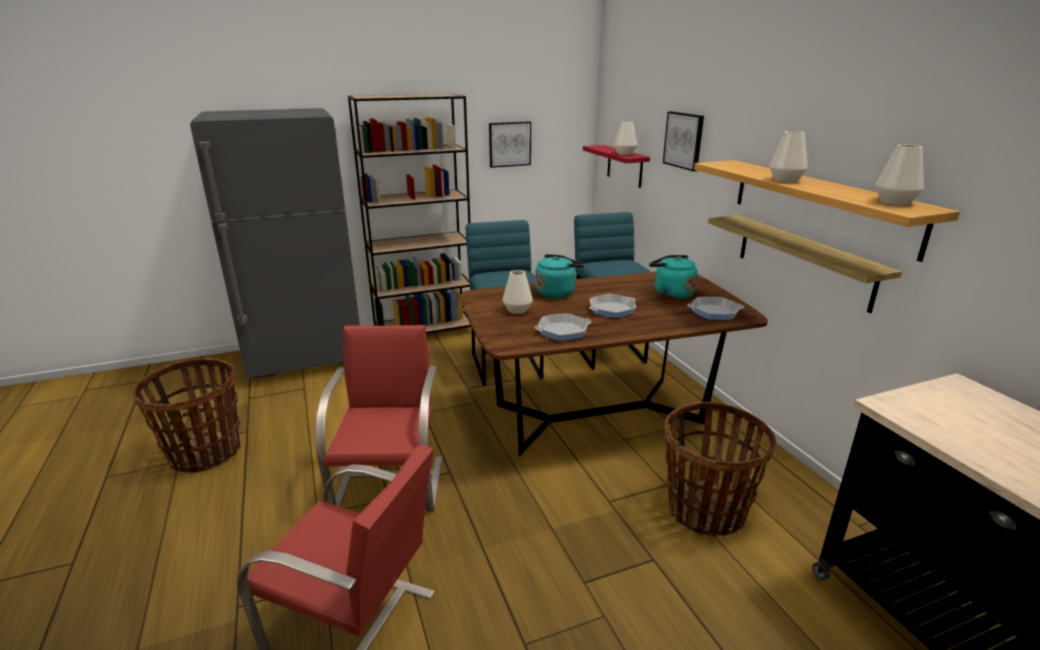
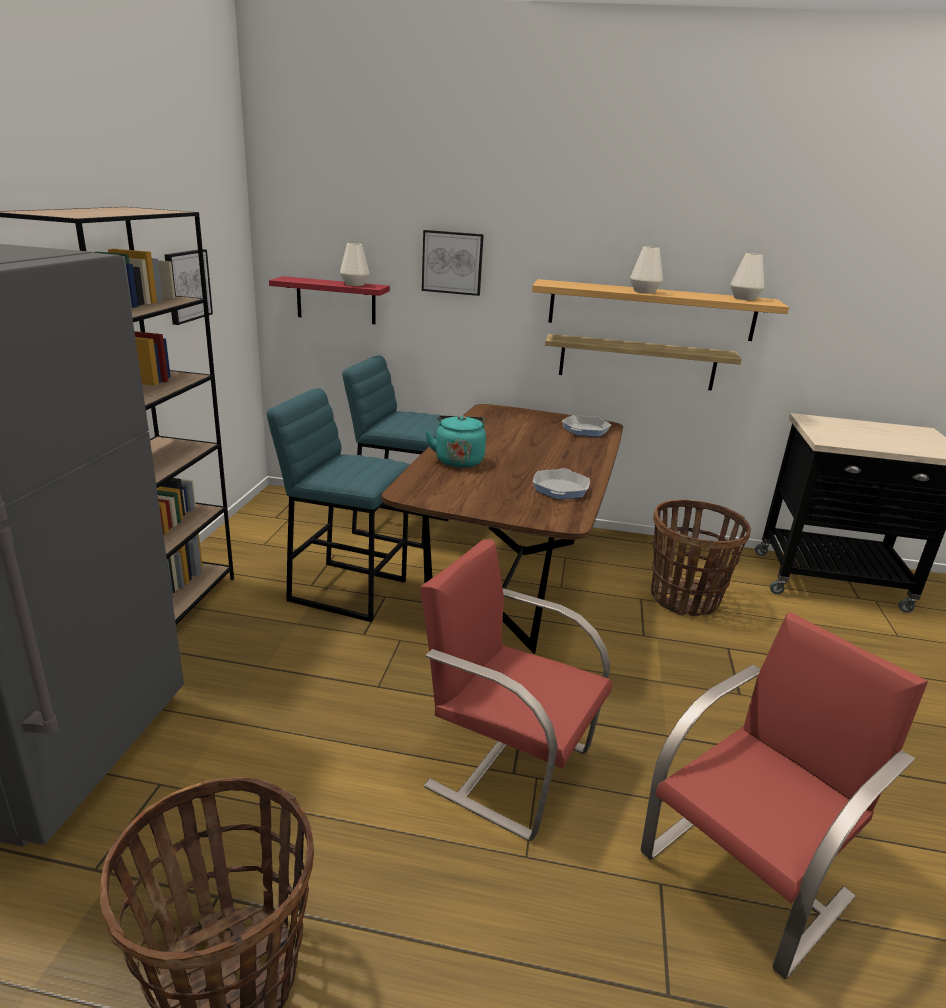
camera: 60 degrees left, 0 degrees up
white vase [502,270,533,314] -> none
frying pan [589,294,636,318] -> none
turquoise kettle [649,255,698,299] -> none

